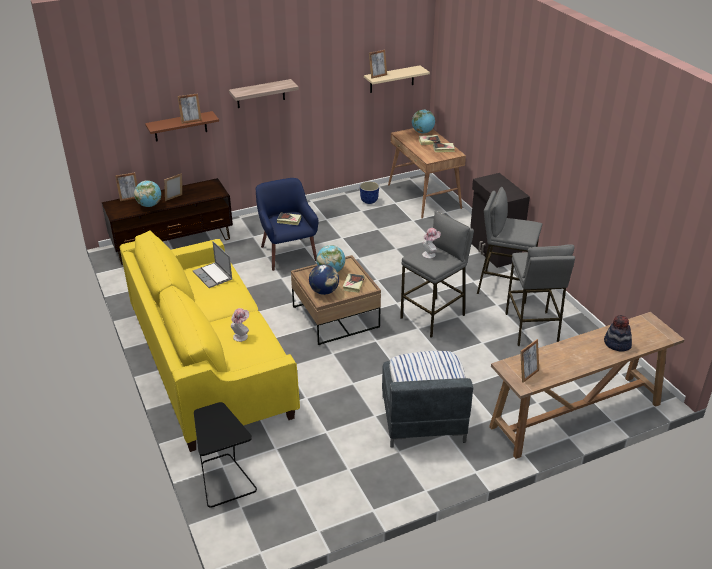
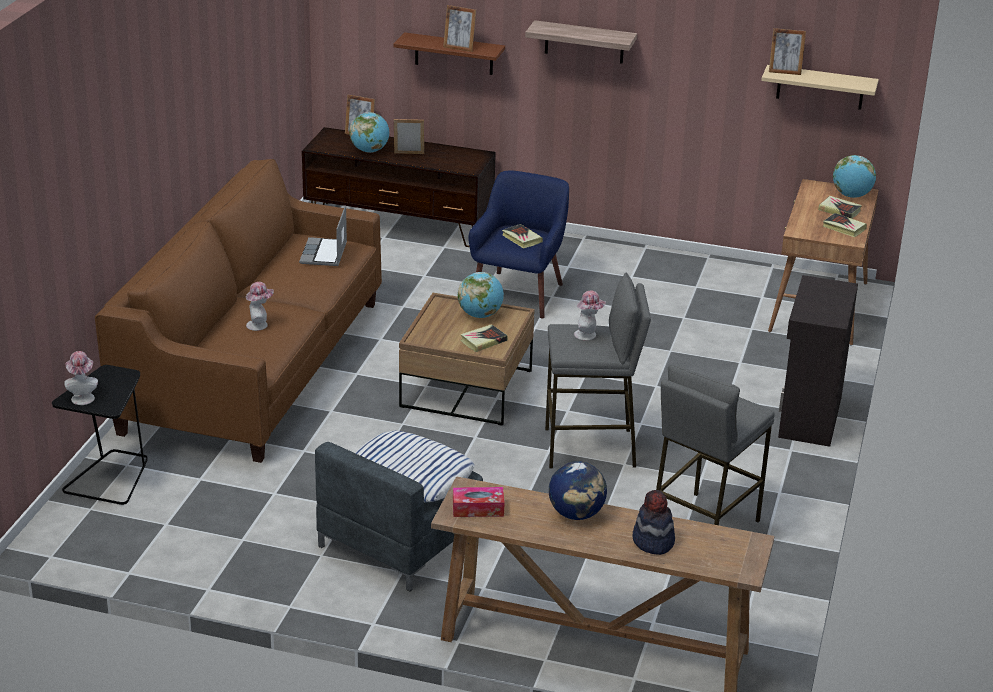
camera: 40 degrees right, 5 degrees down
yellow sofa [120,231,300,452] -> brown sofa [95,159,382,463]
globe [309,264,339,295] -> globe moved to [549,461,607,520]
planter [360,181,379,204] -> none
grey stool [477,187,542,304] -> none
picture frame [520,339,539,383] -> tissue box [453,487,505,517]
none -> hat [64,351,98,405]

